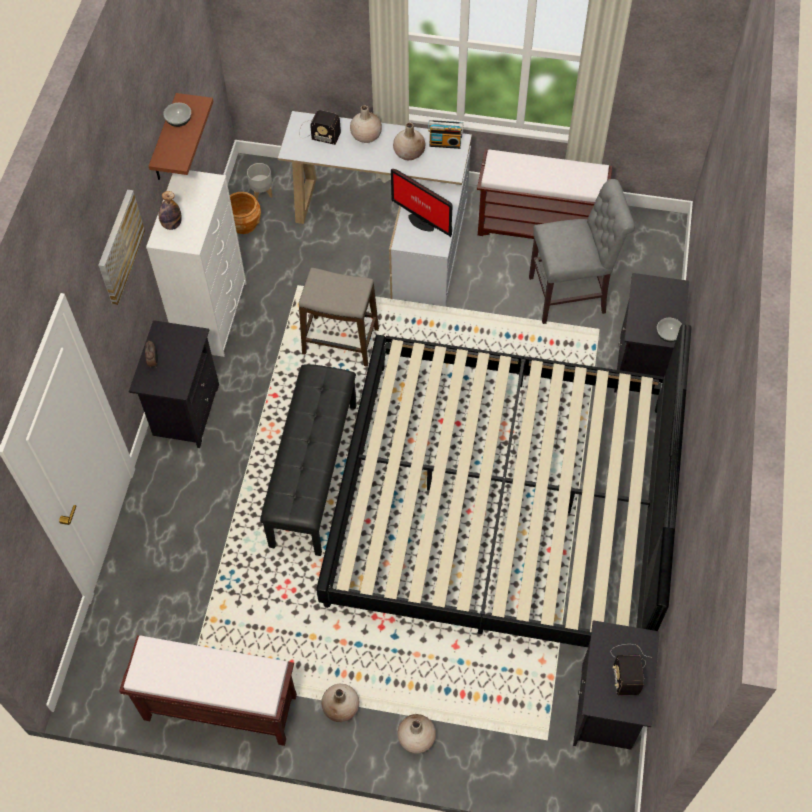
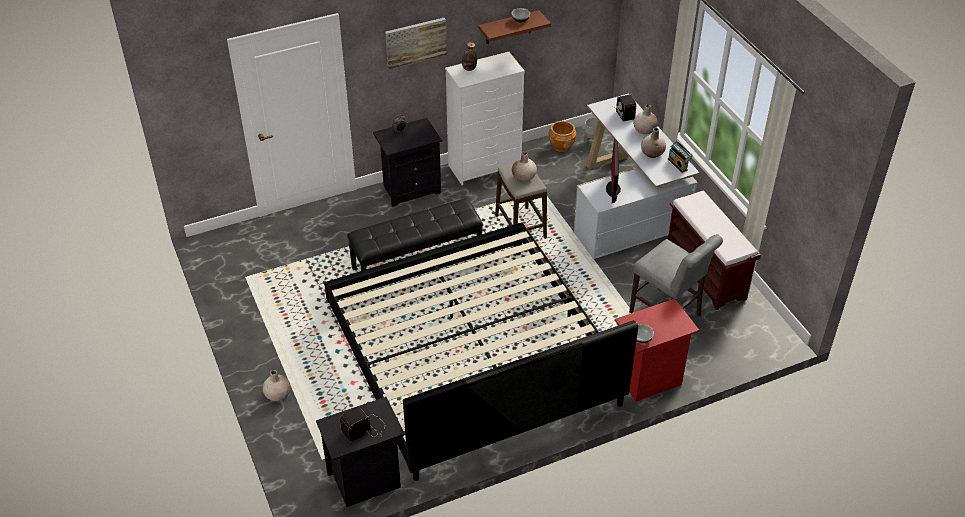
camera: 55 degrees right, 15 degrees down
brown bench [119,635,297,746] -> none
beige vase [321,684,359,722] -> beige vase moved to [512,152,537,182]
black nightstand [614,273,689,393] -> red nightstand [615,299,699,401]

